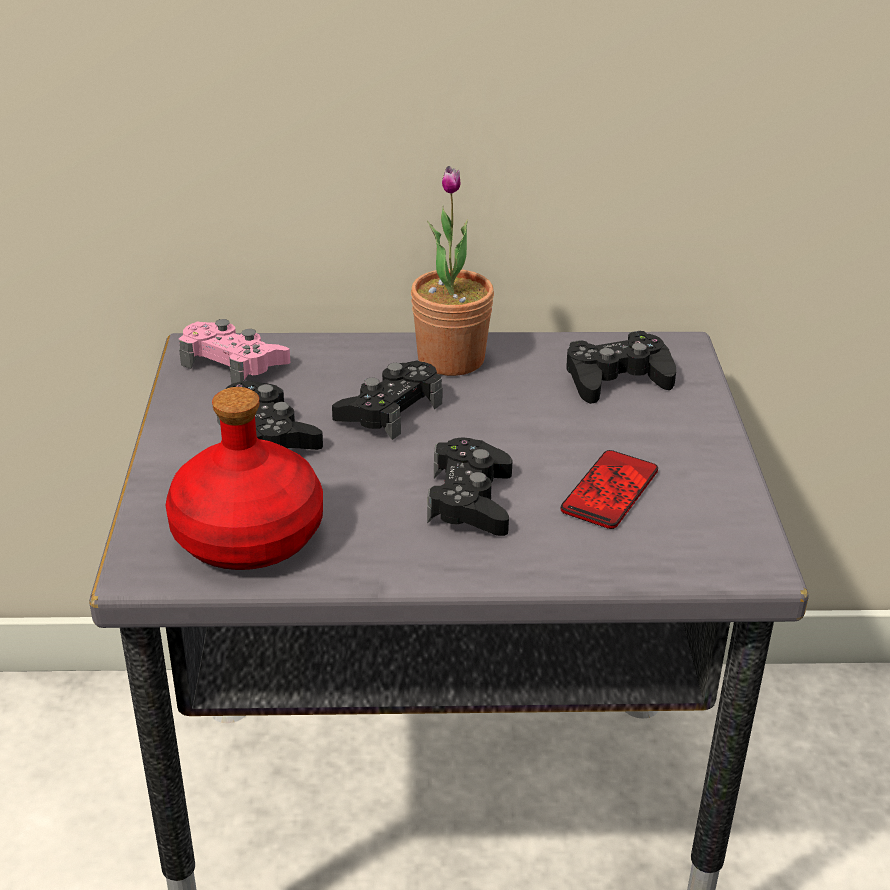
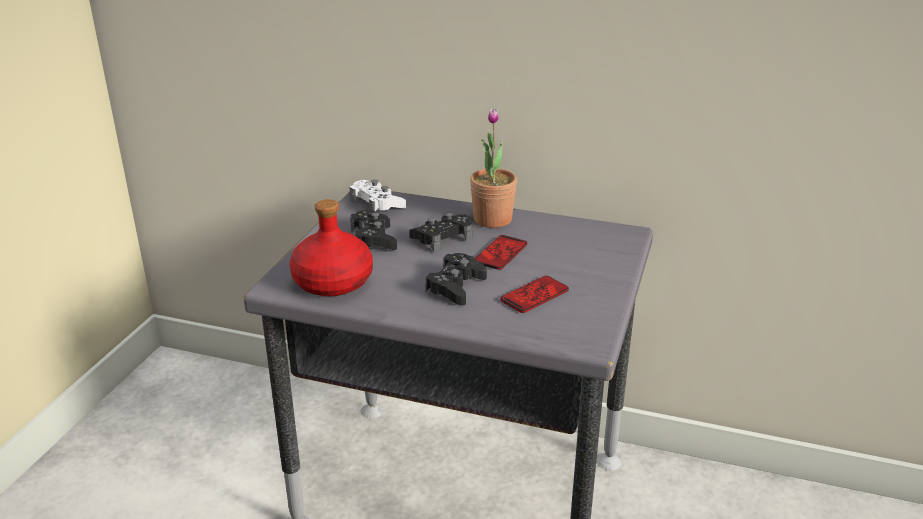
camera: 20 degrees right, 5 degrees down
pink game controller [179,319,290,384] -> white game controller [349,180,406,212]
black game controller [566,331,676,404] -> none
none -> phone [475,235,527,270]

